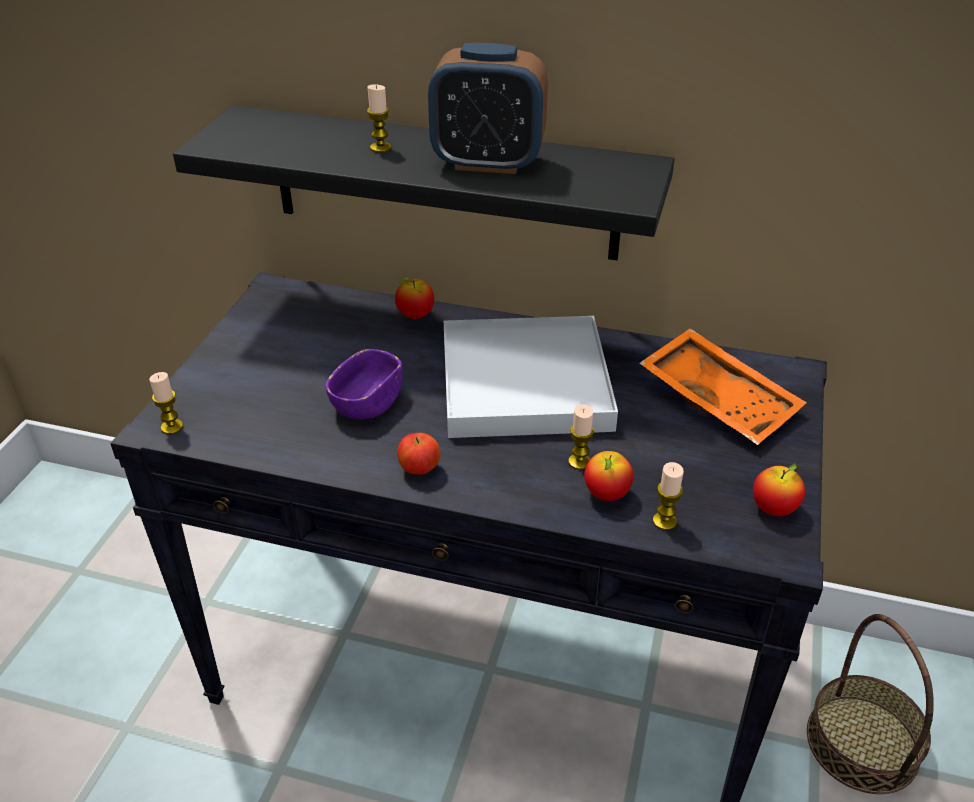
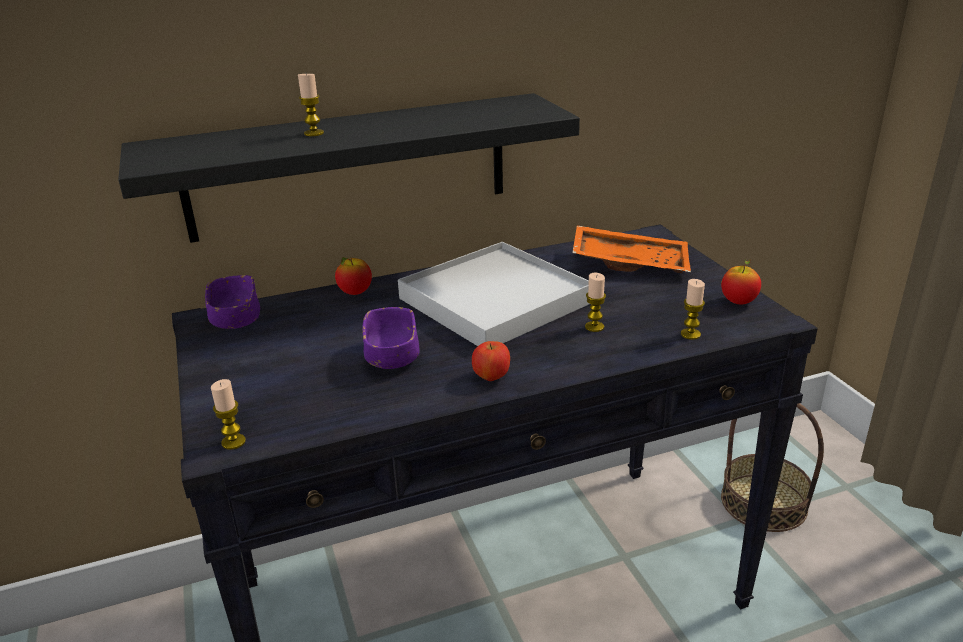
camera: 35 degrees left, 10 degrees down
alarm clock [428,43,548,174] -> none
apple [584,451,634,501] -> none
none -> purple bowl [205,275,260,329]

